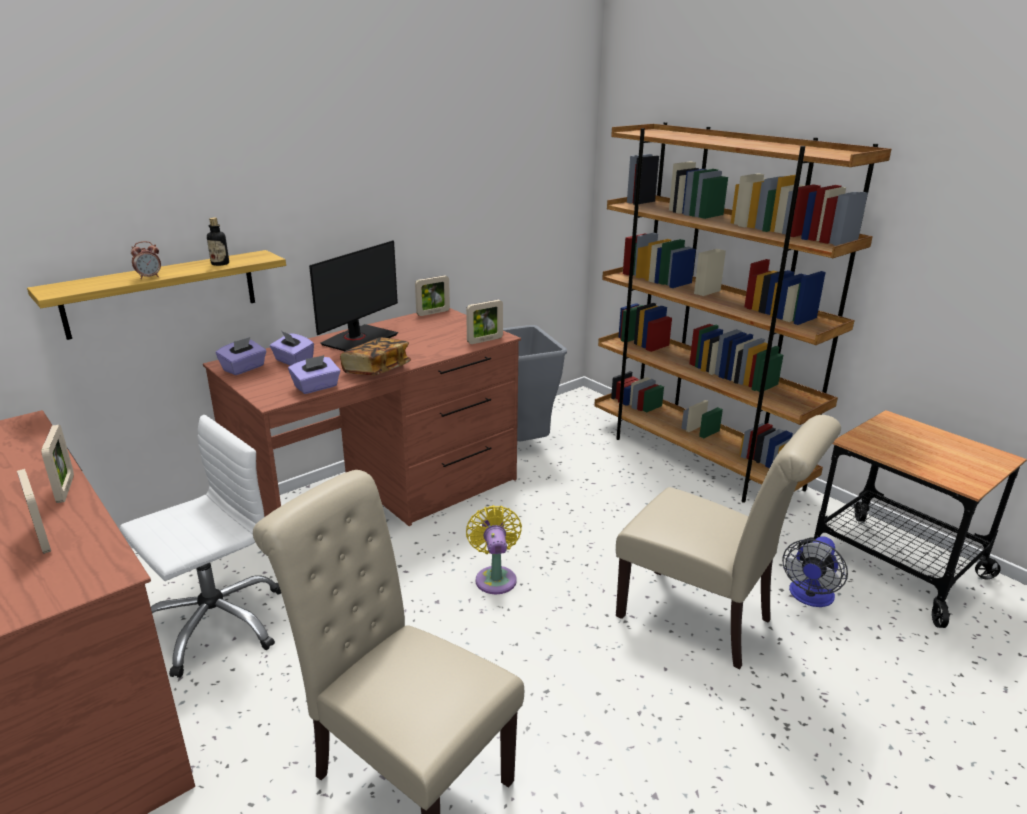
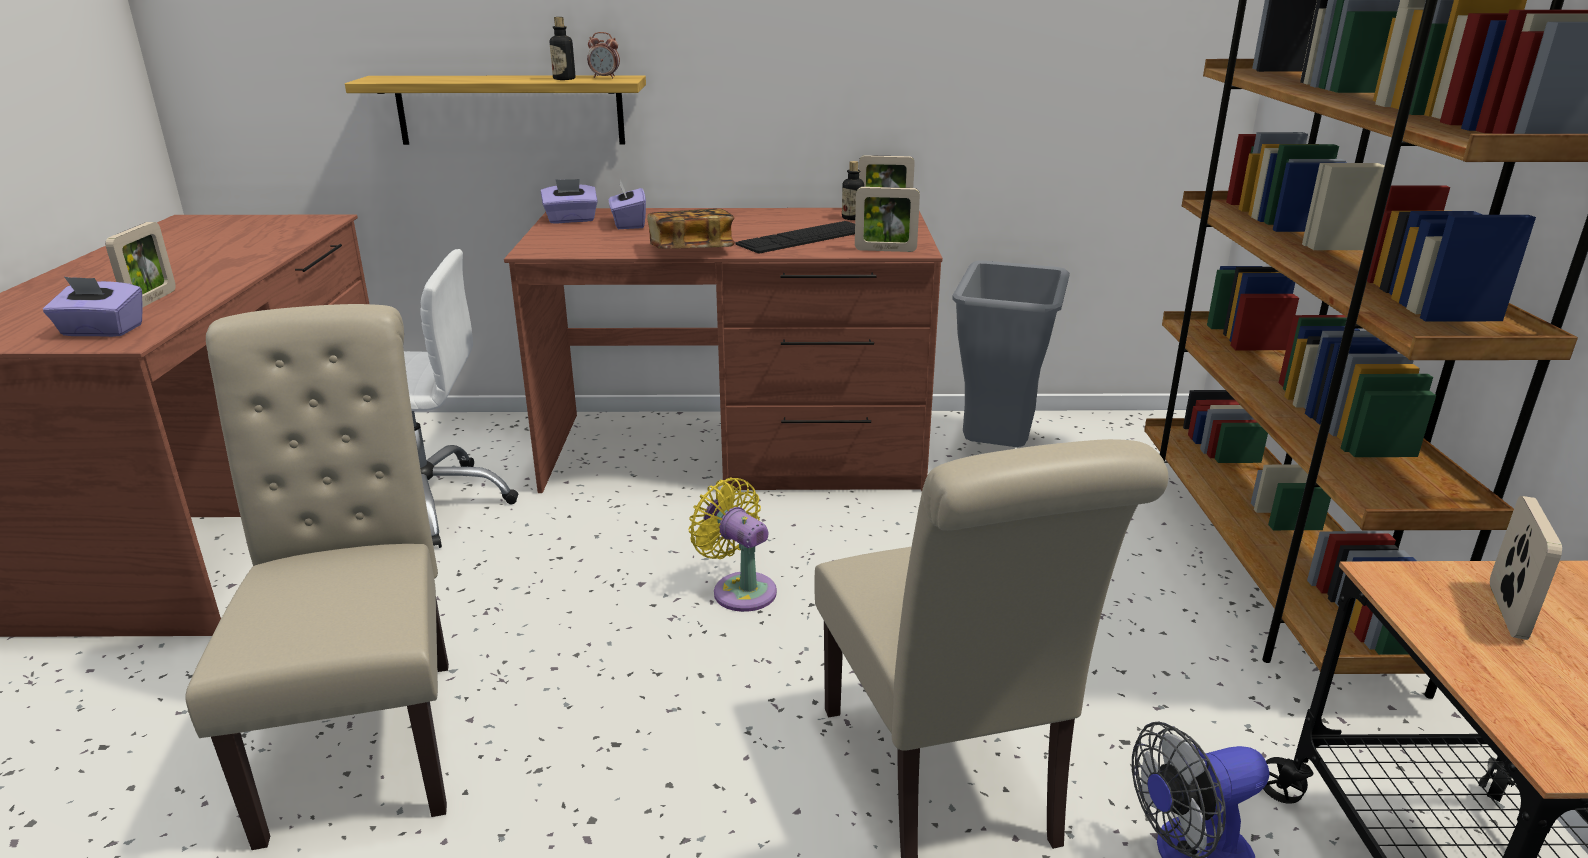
camera: 40 degrees right, 0 degrees up
picture frame [42,425,74,503] -> picture frame moved to [1490,496,1562,640]
alarm clock [131,241,161,279] -> alarm clock moved to [587,32,620,78]
purple tissue box [288,355,340,394] -> purple tissue box moved to [43,277,143,337]
monitor [309,240,398,351] -> none
yellow fan [466,505,522,594] -> yellow fan turned 75 degrees counterclockwise [688,478,777,612]
none -> keyboard [735,221,855,254]
none -> bottle [842,161,864,220]

